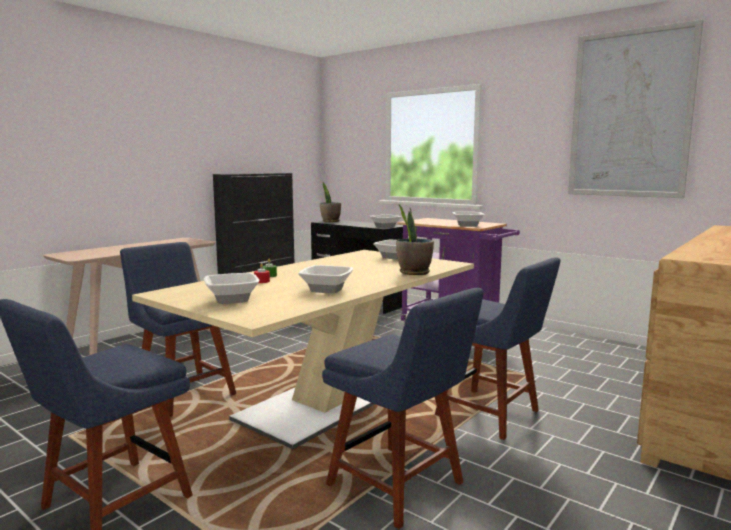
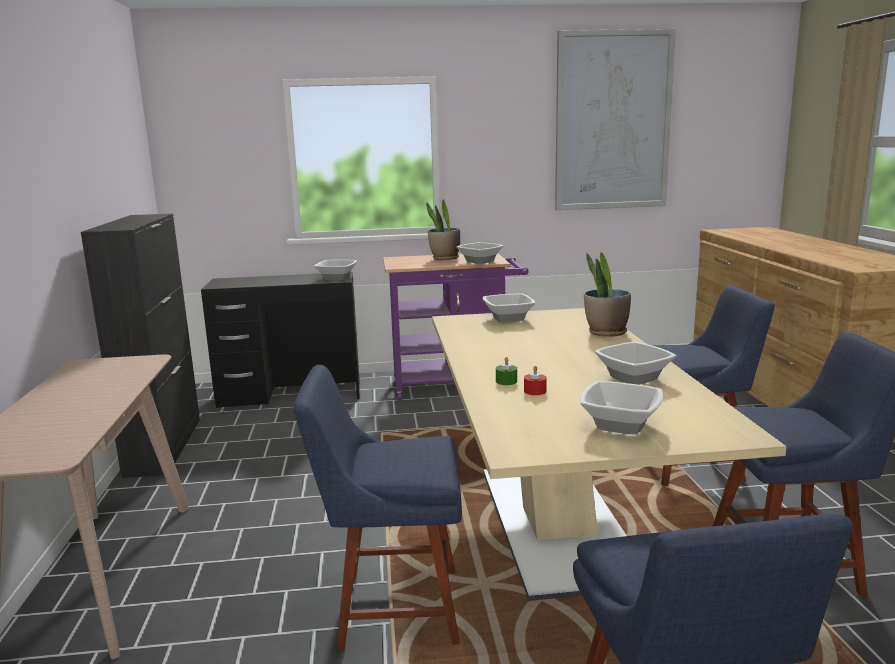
camera: 45 degrees left, 5 degrees up
potted plant [320,182,341,222] -> potted plant moved to [426,199,460,260]

